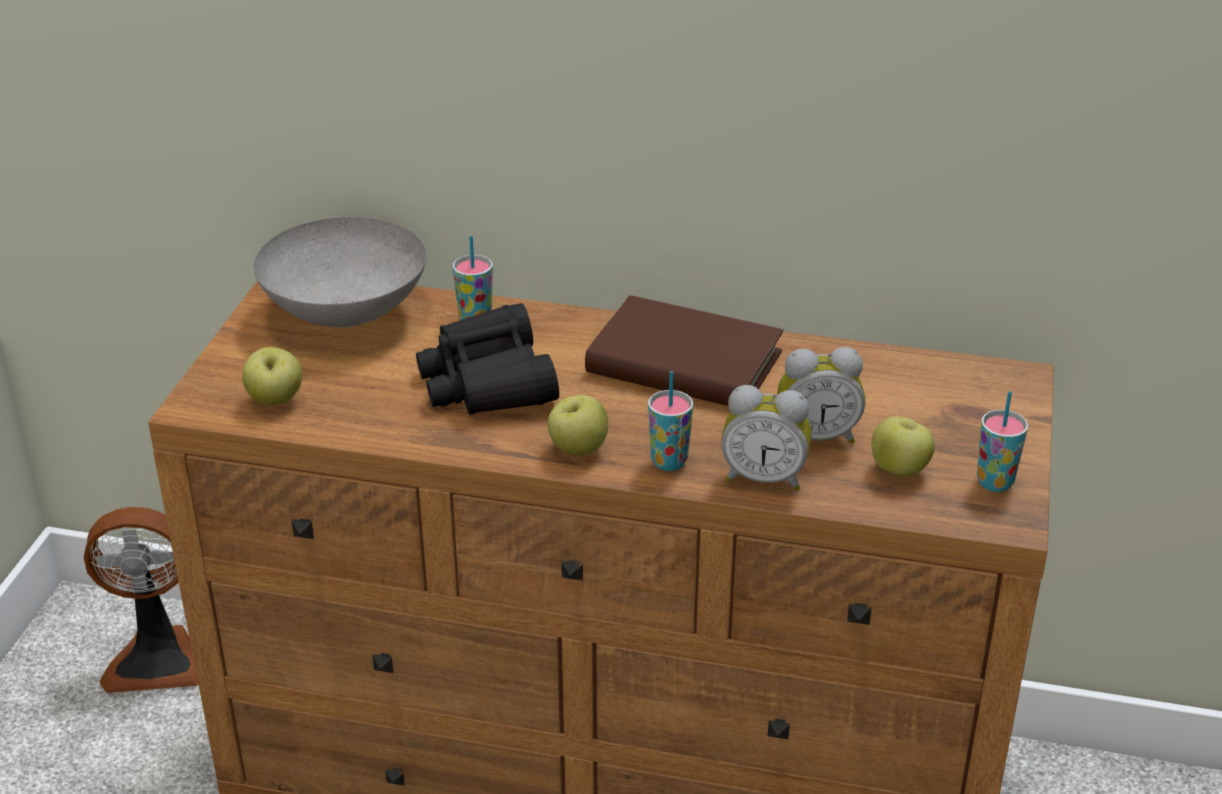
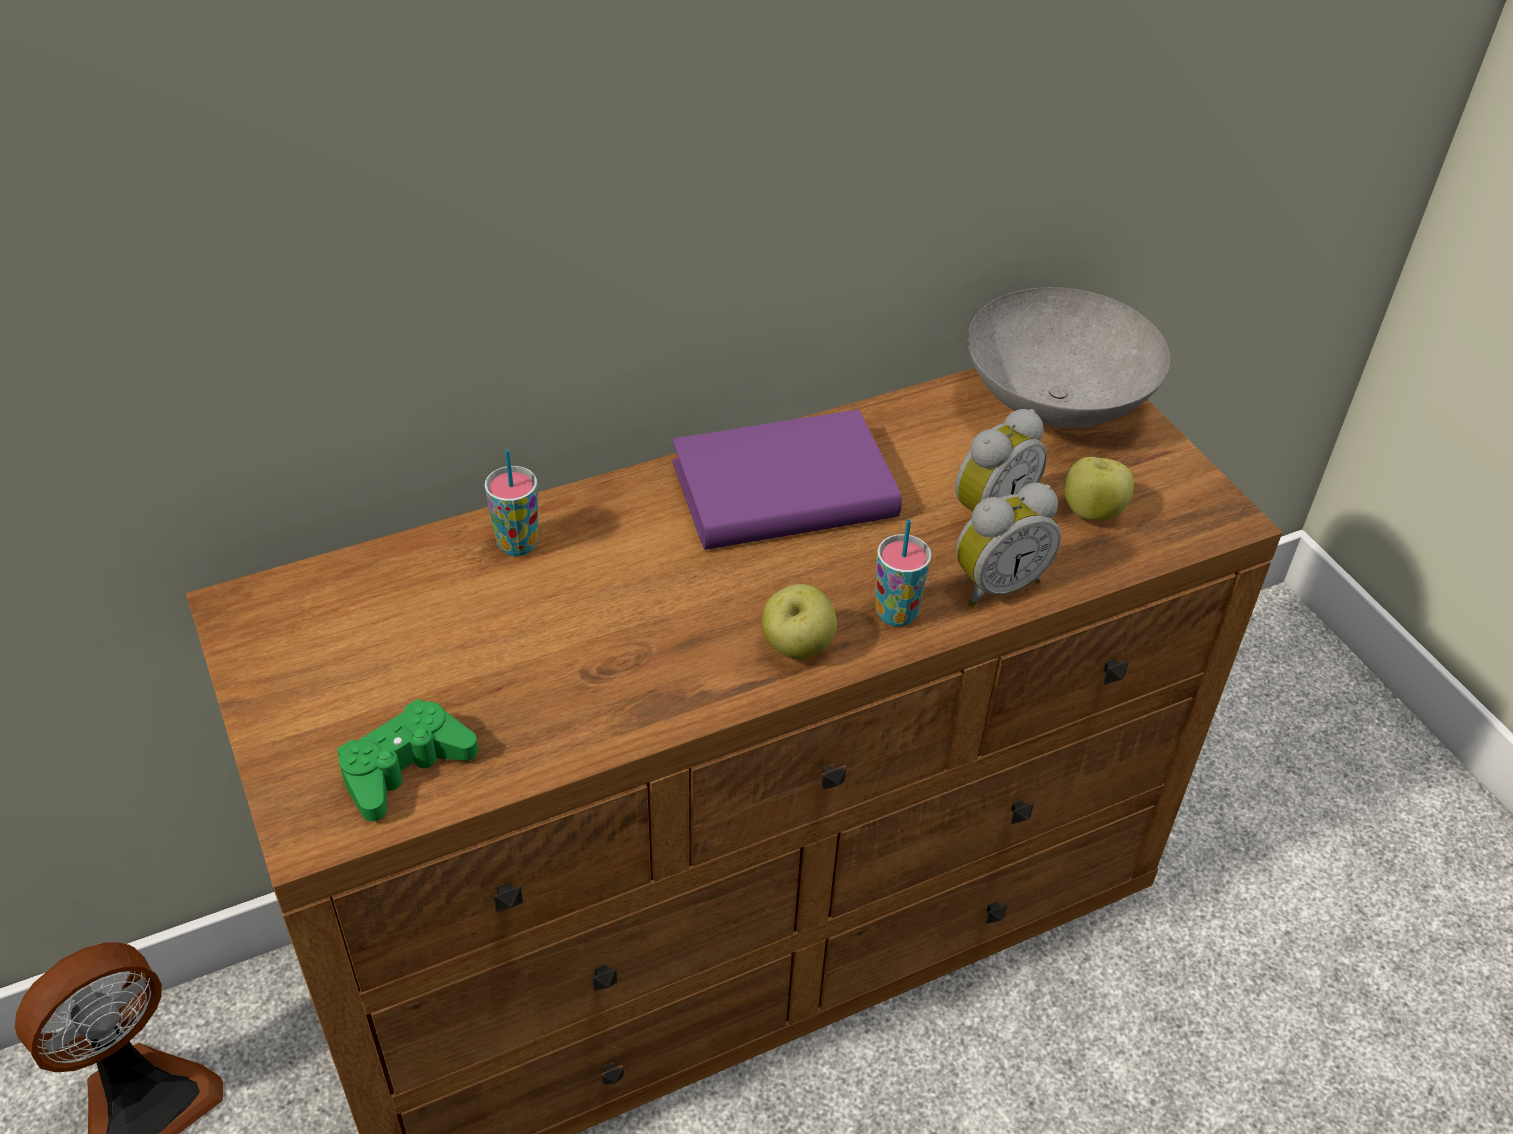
camera: 40 degrees left, 10 degrees up
apple [242,347,302,405] -> green game controller [338,699,478,821]
grey bowl [253,217,427,328] -> grey bowl moved to [968,287,1170,428]
black binoculars [416,303,559,415] -> none
brown book [585,295,783,406] -> purple book [672,410,902,550]
cup [977,391,1028,492] -> none

